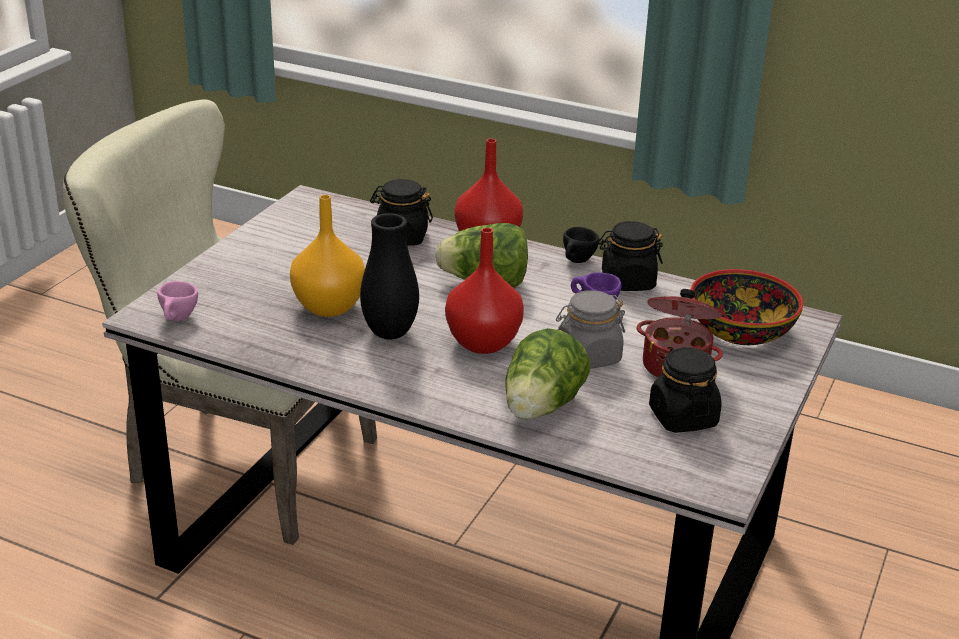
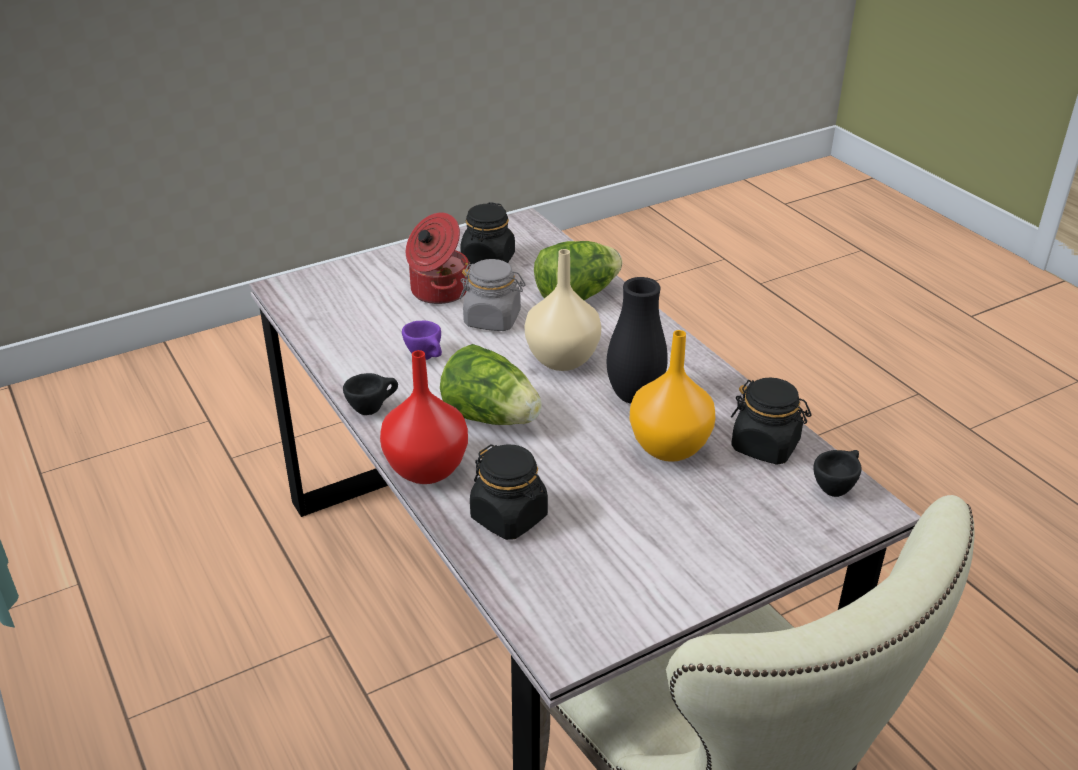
camera: 145 degrees left, 5 degrees up
pink cup [157,281,198,321] -> black cup [813,450,862,497]
red vase [445,228,524,354] -> beige vase [524,249,601,371]
black jar [598,221,663,291] -> black jar moved to [731,377,811,464]
bowl [690,269,803,345] -> none

